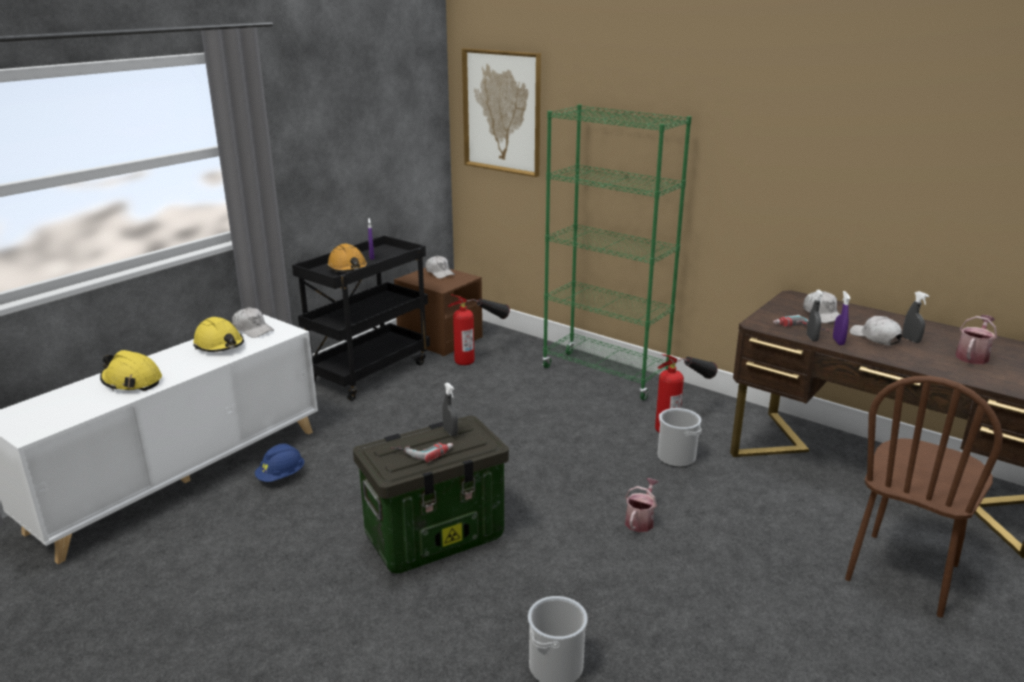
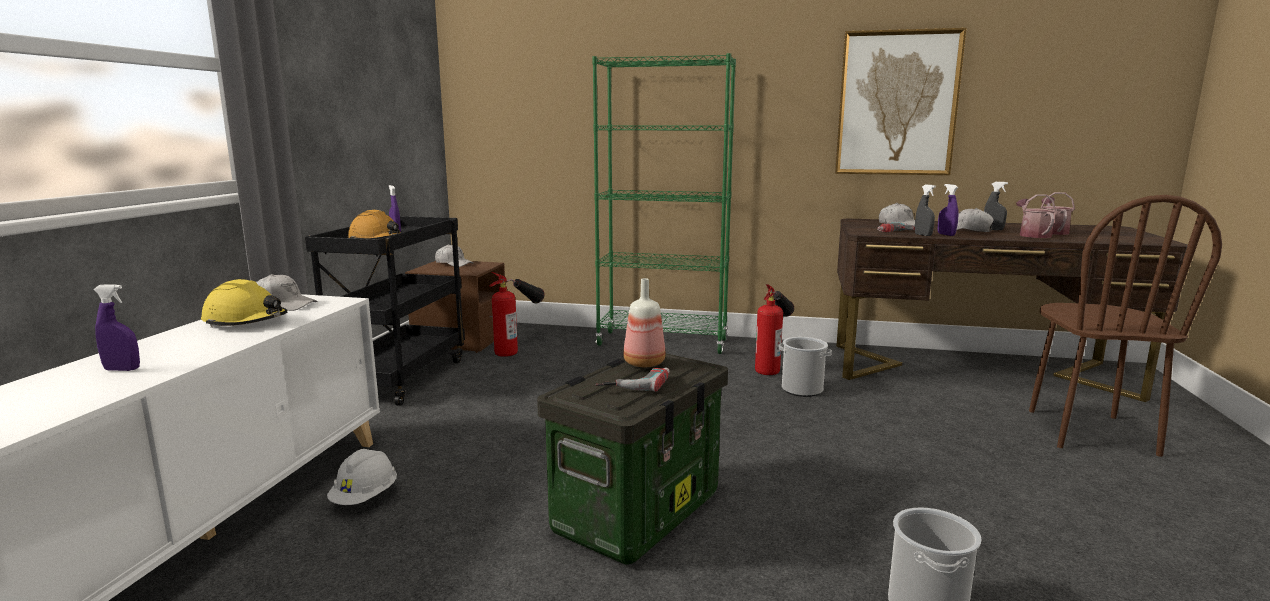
camera: 25 degrees left, 10 degrees down
yellow hard hat [100,350,162,391] -> purple spray bottle [93,284,140,371]
blue hard hat [255,443,304,482] -> white hard hat [327,449,397,505]
grey spray bottle [442,382,458,436] -> bottle [623,278,666,367]
picture [462,48,541,177] -> picture moved to [835,28,966,175]
watering can [625,478,659,532] -> watering can moved to [1016,194,1056,238]

